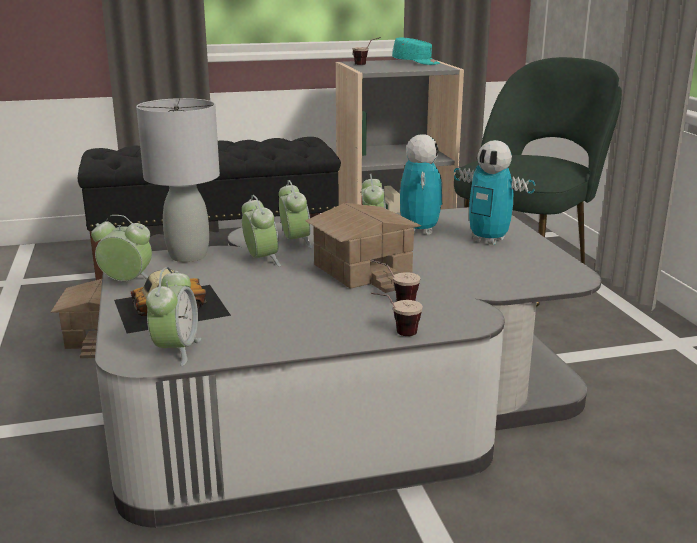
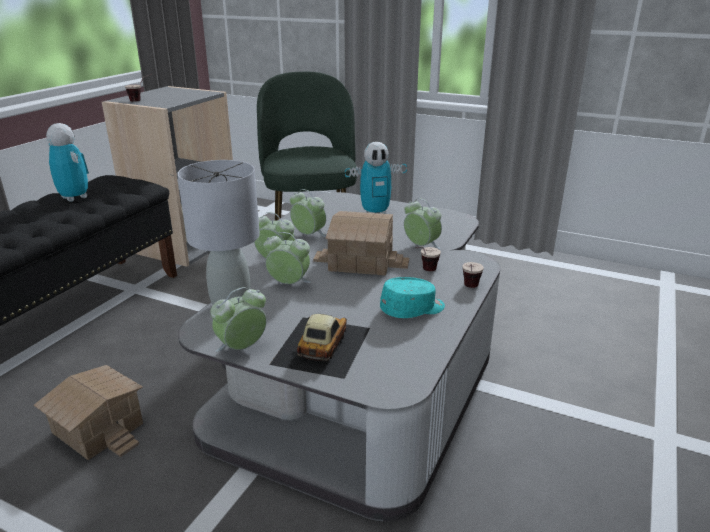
camera: 50 degrees left, 5 degrees up
alarm clock [146,267,201,366] -> alarm clock moved to [404,198,442,250]
turquoise cap [392,38,440,65] -> turquoise cap moved to [380,277,445,318]
toy robot [400,134,443,235] -> toy robot moved to [46,123,89,202]

